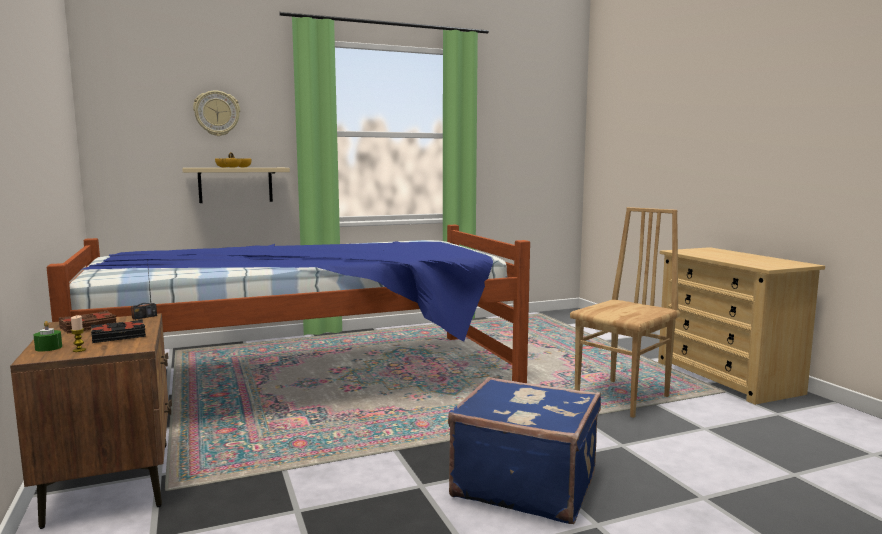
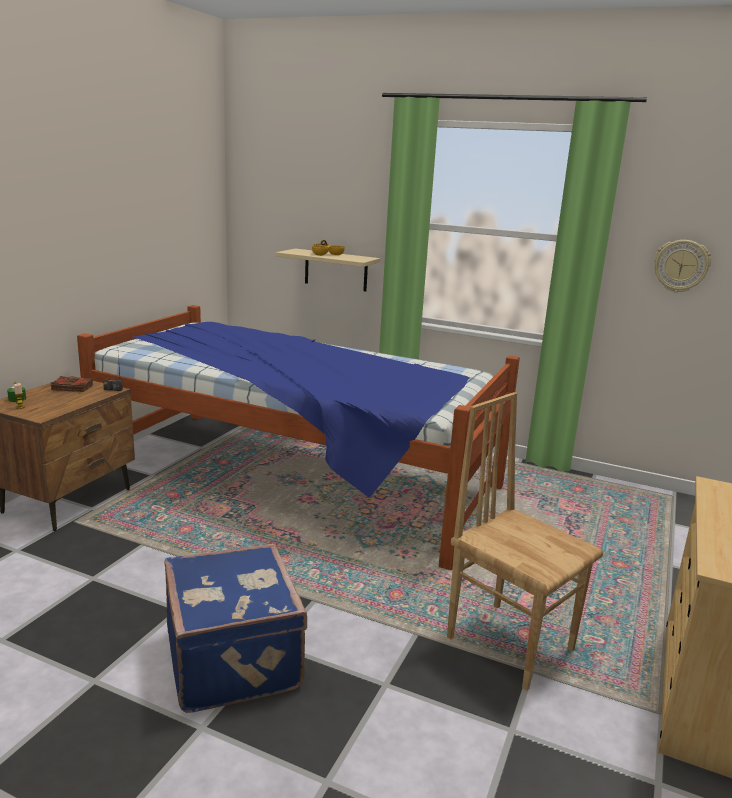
camera: 45 degrees right, 10 degrees up
black book [91,319,146,343] -> none
wall clock [193,90,240,136] -> wall clock moved to [654,240,711,293]
brown chair [570,207,680,418] -> brown chair turned 135 degrees counterclockwise [447,392,604,691]

